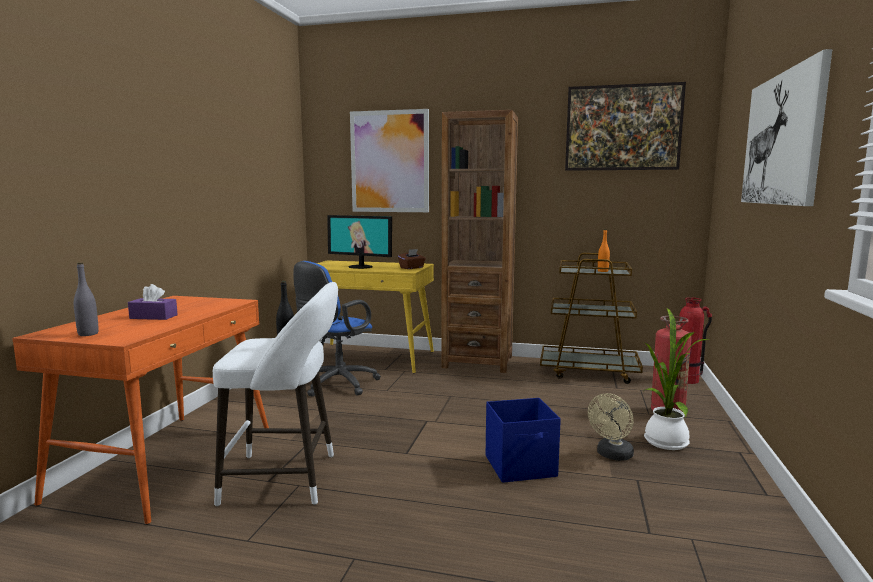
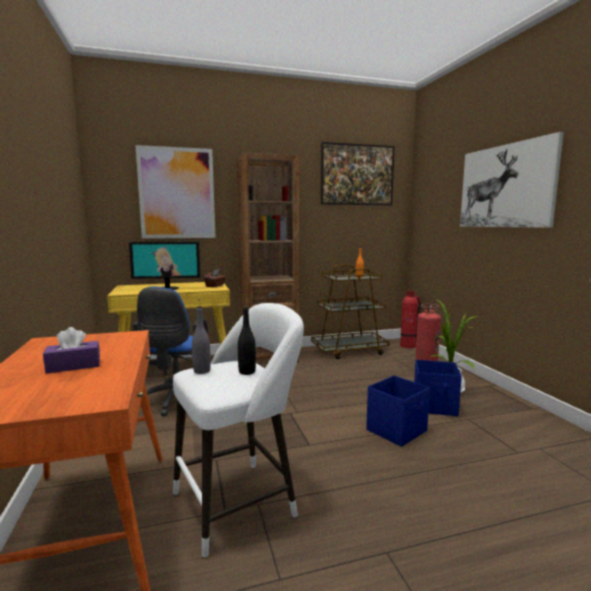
camera: 30 degrees left, 0 degrees up
grey bottle [74,263,99,336] -> grey bottle moved to [192,306,211,374]
beige fan [588,393,634,461] -> blue storage box [414,360,462,416]

